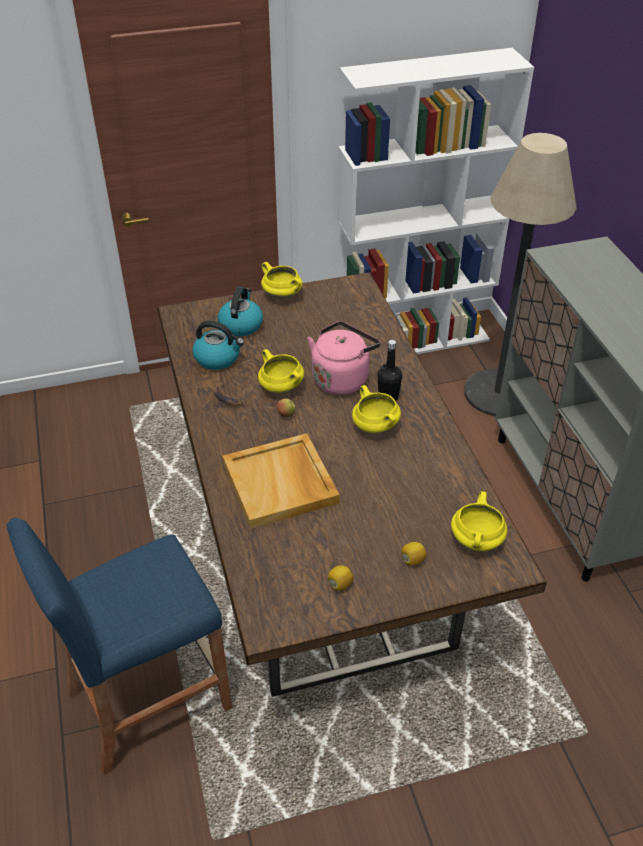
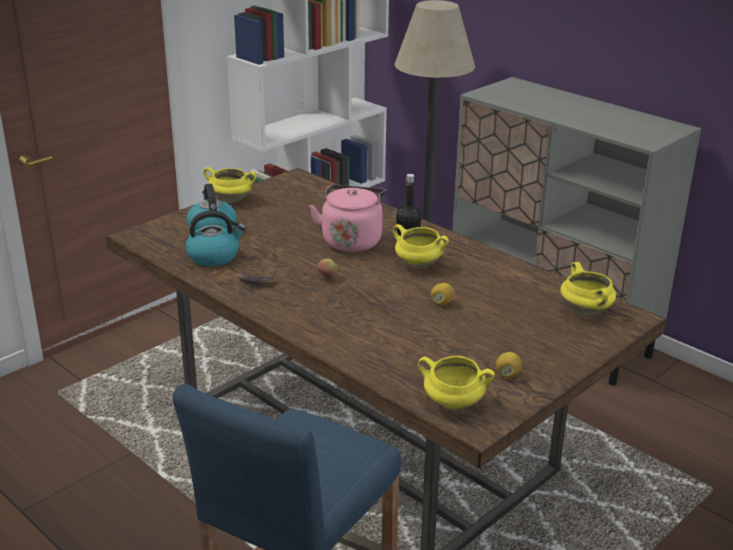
camera: 30 degrees left, 15 degrees down
beige tray [223,433,340,529] -> none
yellow cooking pot [258,349,304,394] -> yellow cooking pot moved to [418,356,495,410]
lemon [401,542,427,565] -> lemon moved to [431,283,454,305]

